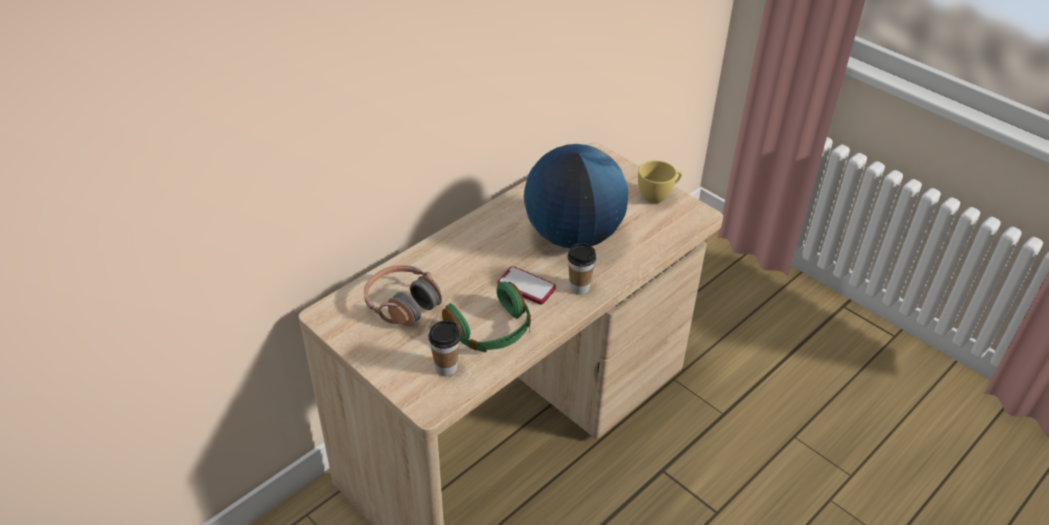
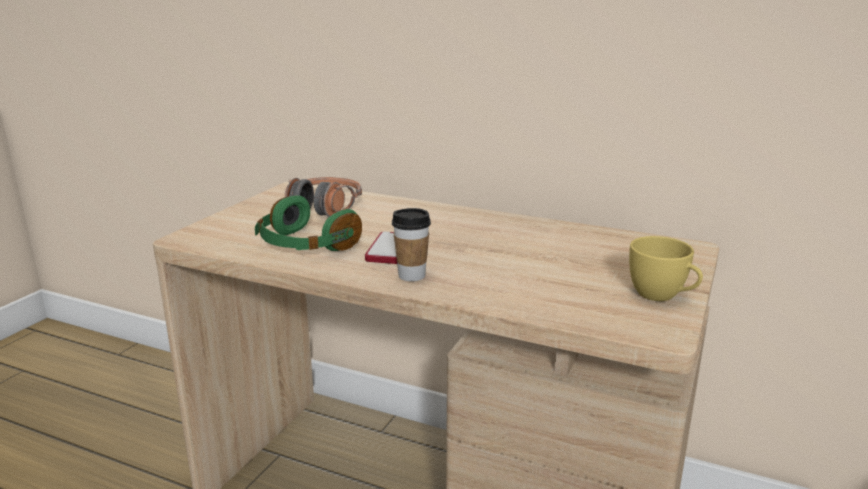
camera: 70 degrees right, 20 degrees down
cup [429,320,460,376] -> none
globe [524,144,628,248] -> none

